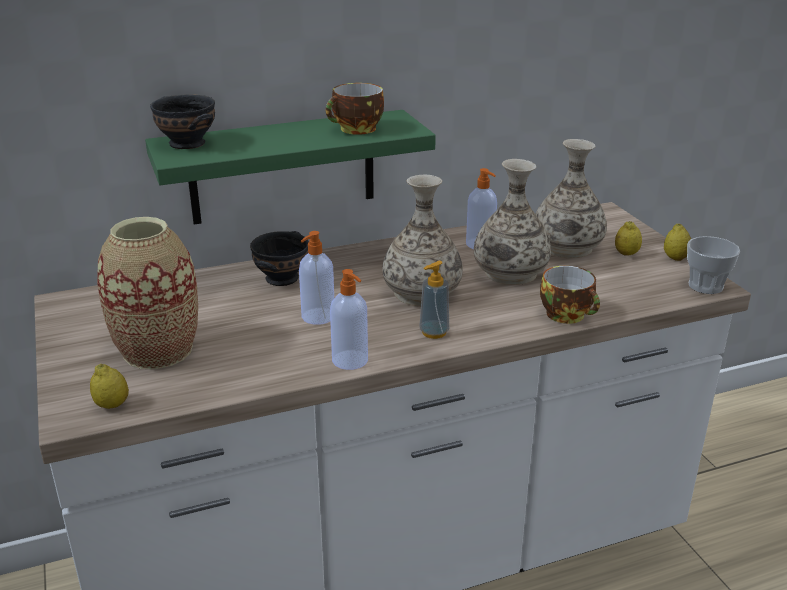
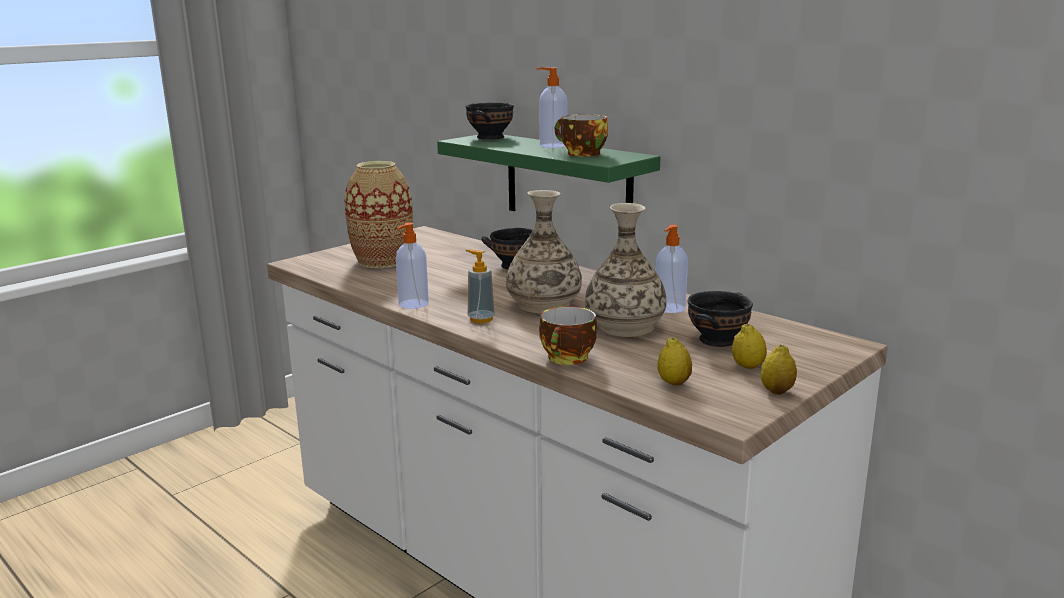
camera: 65 degrees right, 10 degrees down
lemon [90,364,129,409] -> lemon moved to [658,338,692,386]
soap dispenser [299,231,334,325] -> soap dispenser moved to [537,67,567,148]
vase [536,139,607,258] -> black bowl [688,291,753,347]
cup [687,236,740,294] -> none

